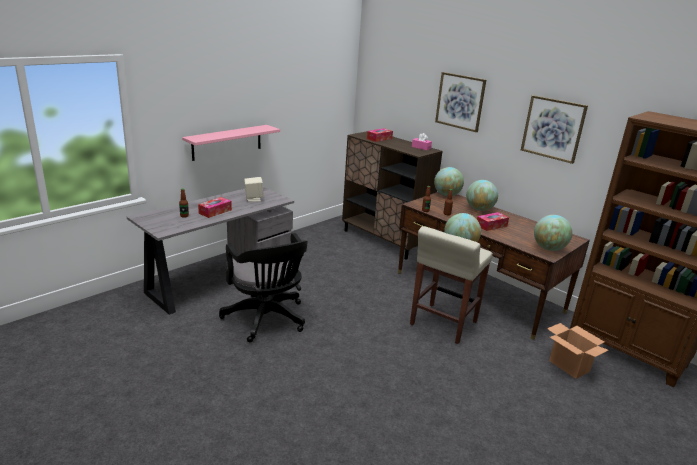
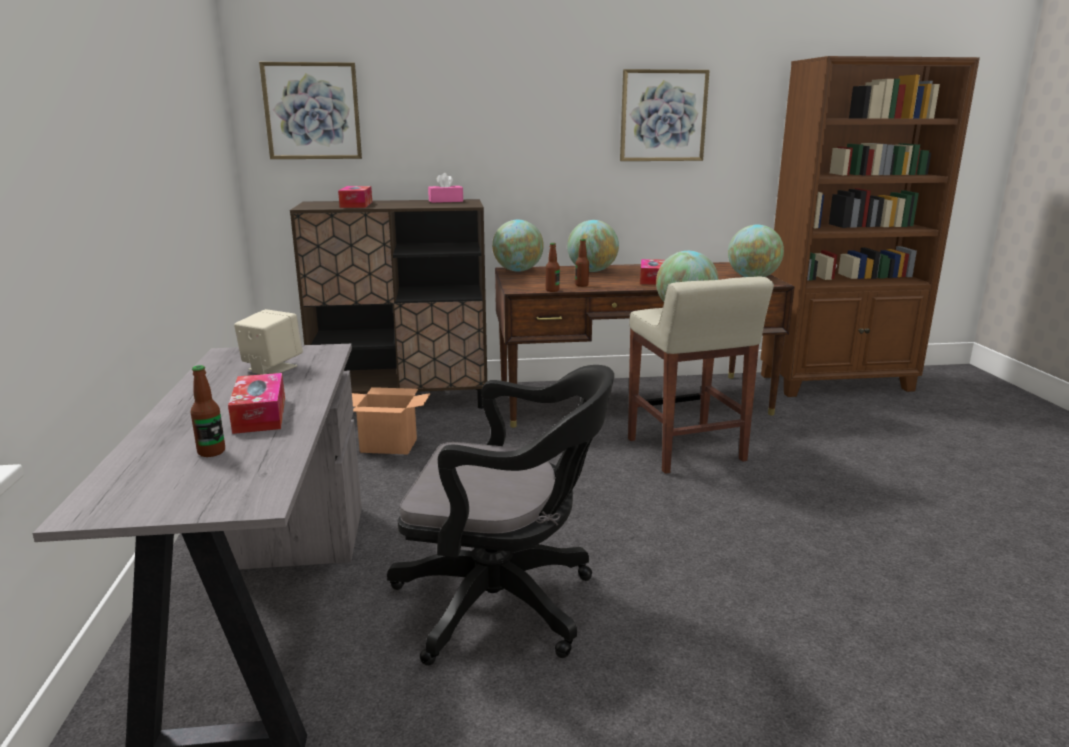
camera: 50 degrees left, 5 degrees down
pink shelf [182,125,280,161] -> none
picture [435,72,486,132] -> picture moved to [259,62,362,159]
cardboard box [547,323,608,379] -> cardboard box moved to [352,387,431,455]

